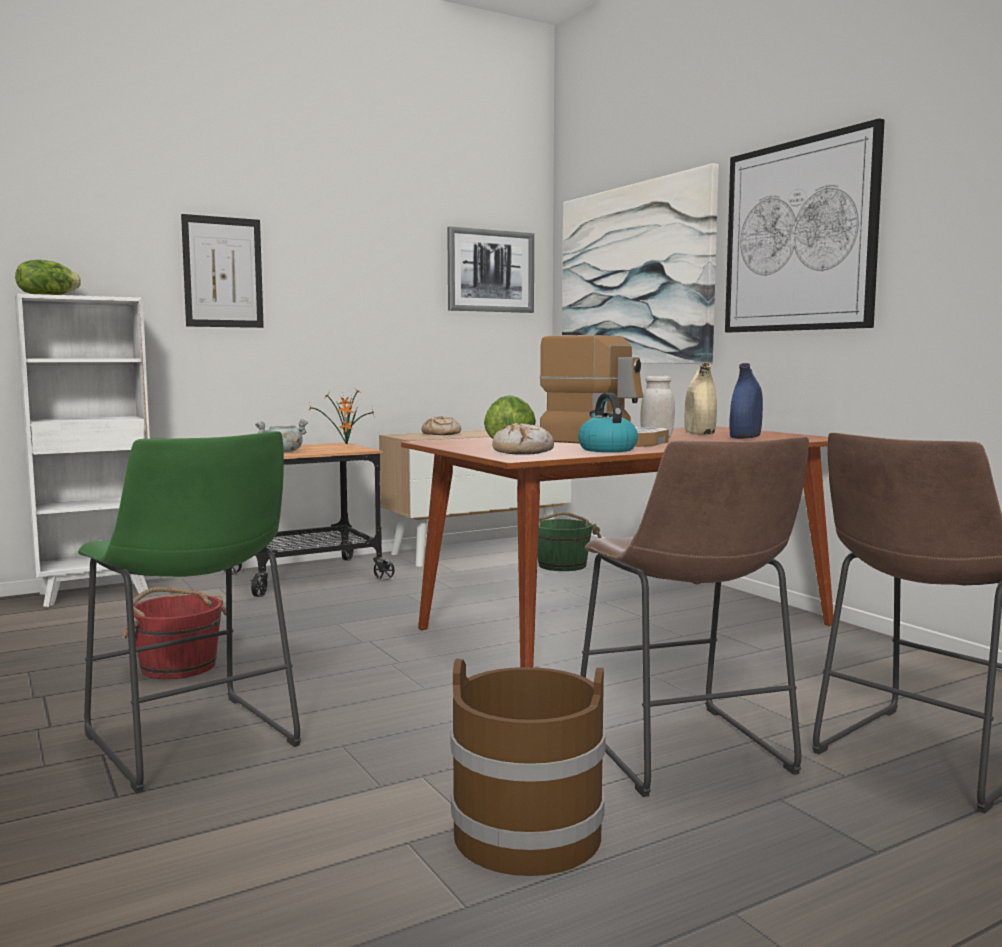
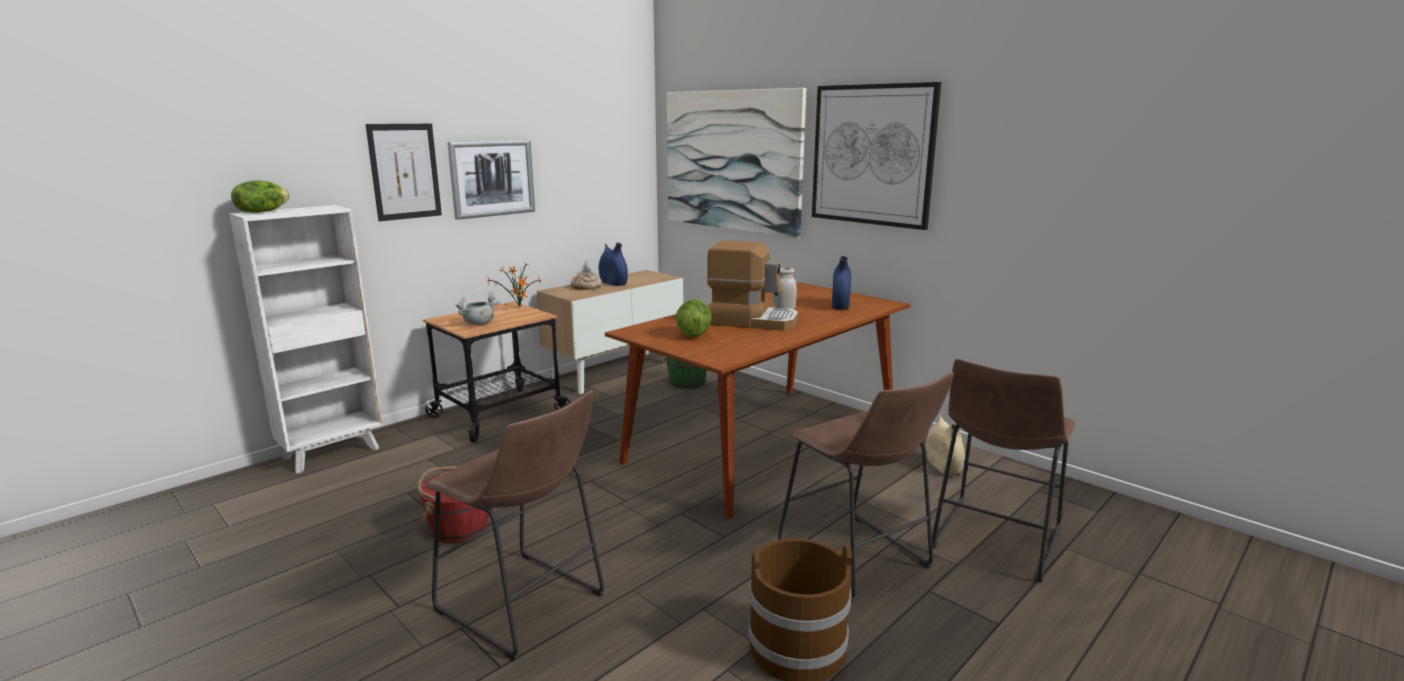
camera: 15 degrees left, 10 degrees up
green stool [78,431,301,794] -> brown stool [426,390,604,661]
picture [447,226,534,313] -> picture moved to [447,140,535,220]
bread [492,423,554,454] -> none
kettle [578,393,638,452] -> none
beige vase [684,363,717,435] -> beige vase moved to [926,414,965,476]
none -> blue vase [599,243,628,286]

